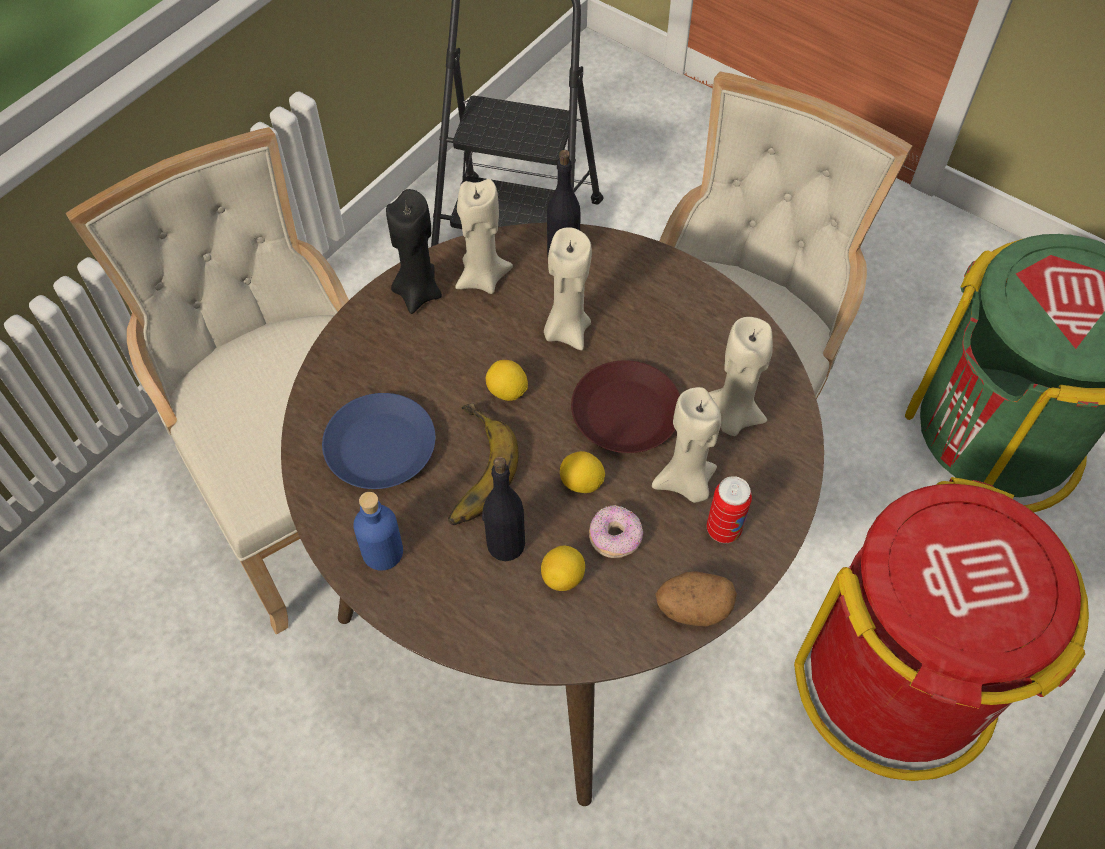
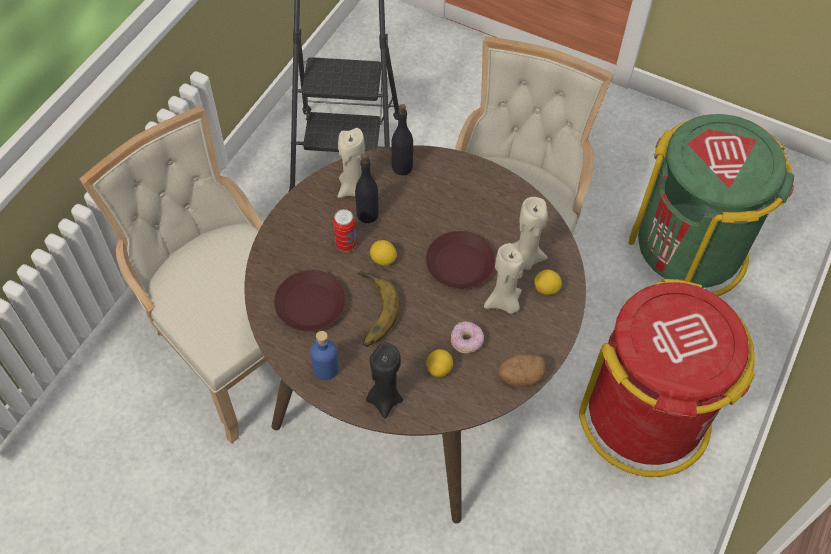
camera: 10 degrees left, 0 degrees up
blue plate [322,393,435,489] -> brown plate [274,270,346,331]
black candle [386,189,442,314] -> black candle moved to [366,343,403,419]
black bottle [482,457,525,561] -> black bottle moved to [355,153,379,223]
beige candle [544,227,592,350] -> none
lemon [560,451,605,493] -> lemon moved to [534,270,562,295]
can [707,476,752,543] -> can moved to [333,209,356,251]

